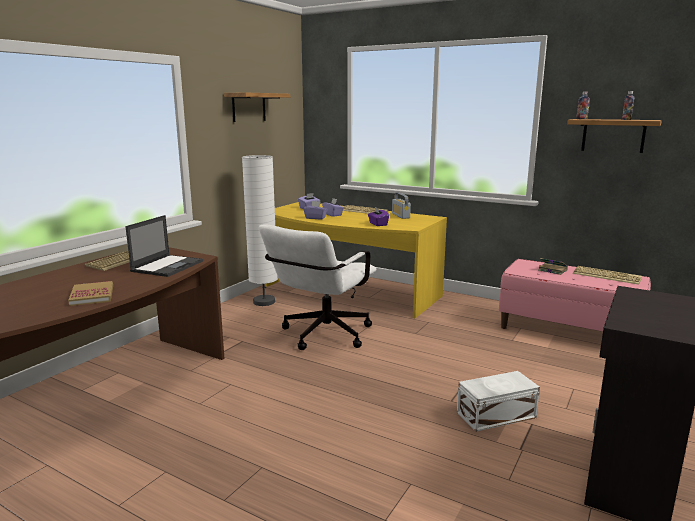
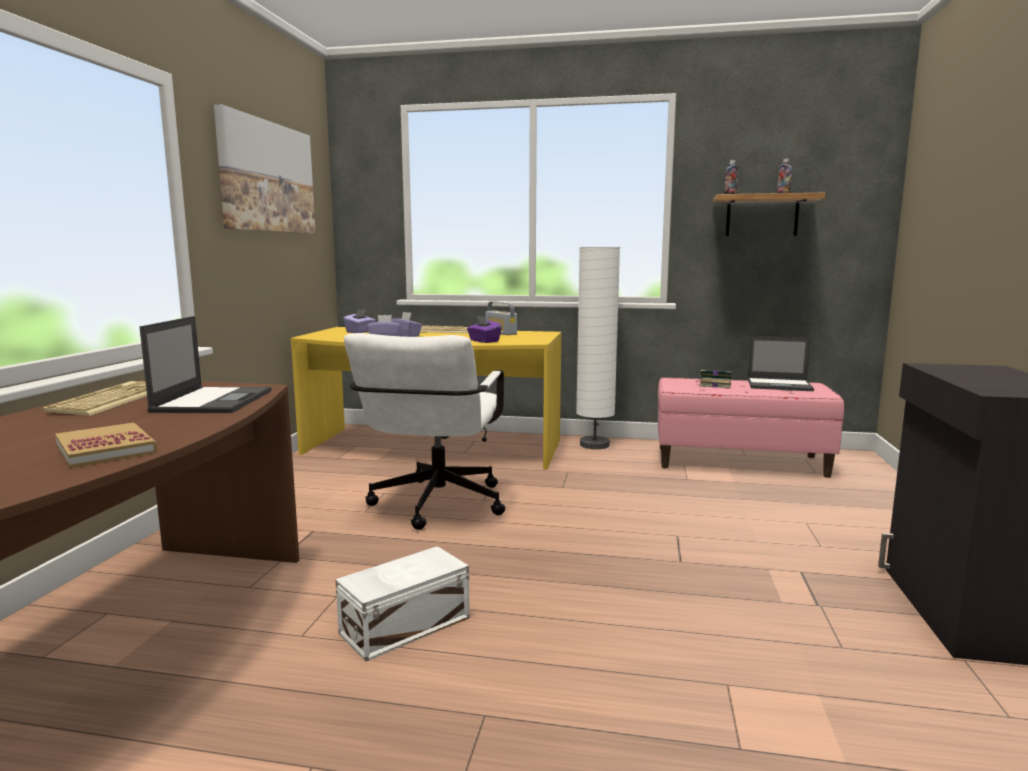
camera: 20 degrees left, 5 degrees down
shelf [224,92,290,122] -> picture [214,105,316,234]
white floor lamp [242,155,278,306] -> white floor lamp moved to [576,247,620,449]
white storage box [457,371,540,432] -> white storage box moved to [336,546,470,661]
keyboard [573,266,642,285] -> laptop [747,336,814,391]

